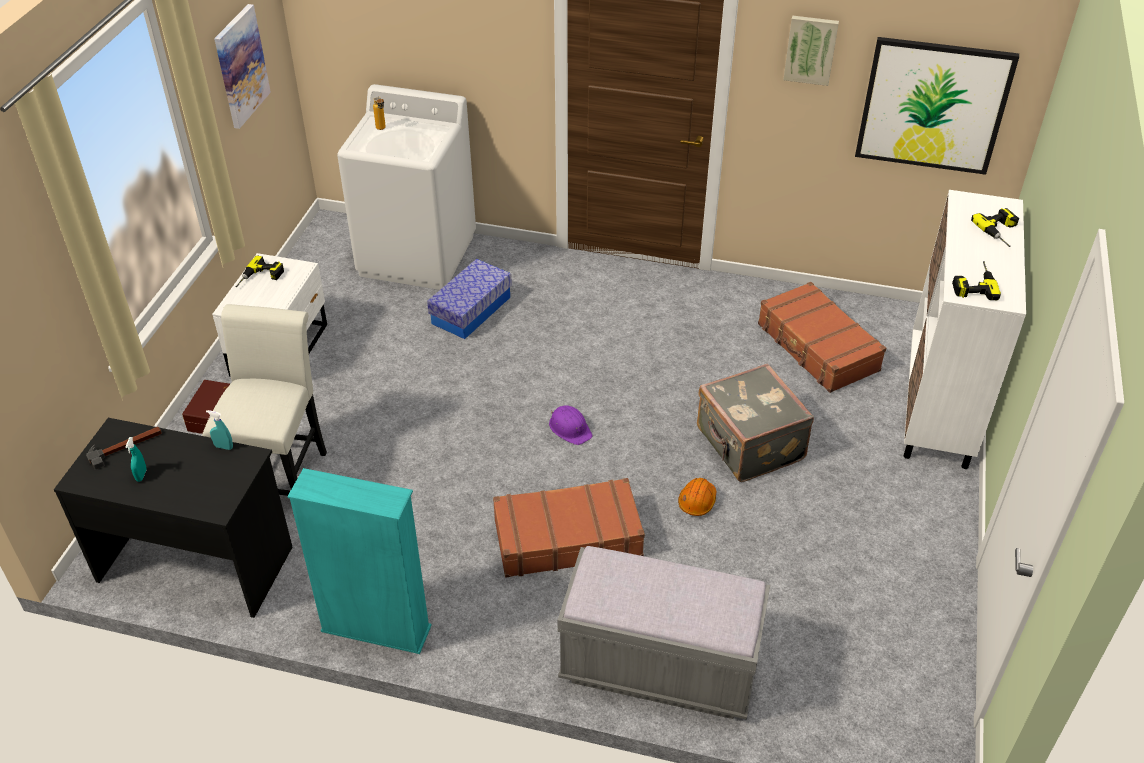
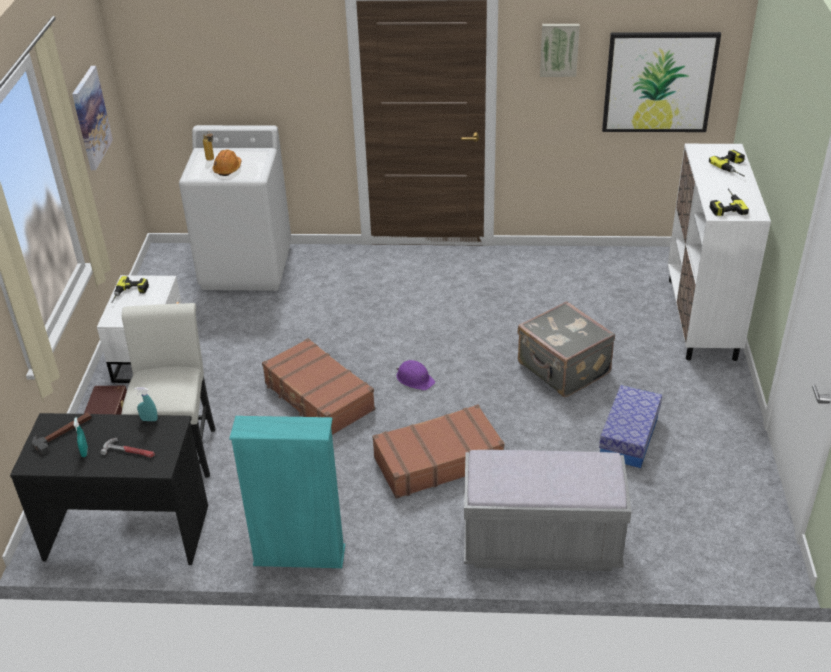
camera: 10 degrees left, 5 degrees down
storage box [427,259,512,339] -> storage box moved to [599,385,662,468]
orange hard hat [678,478,716,516] -> orange hard hat moved to [212,149,241,176]
brown suitcase [758,282,886,393] -> brown suitcase moved to [262,338,375,435]
none -> hammer [100,438,155,458]

